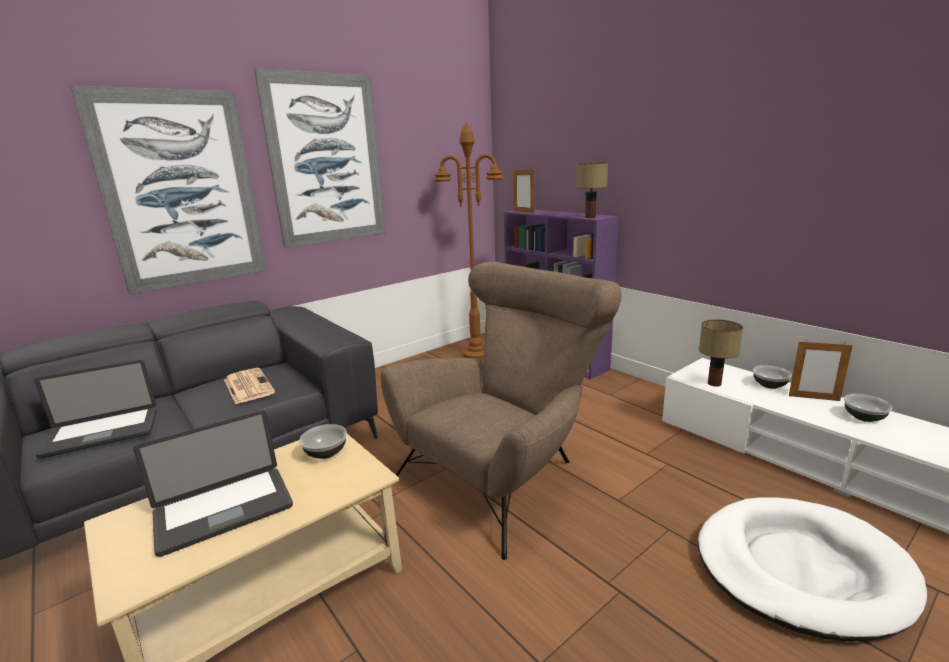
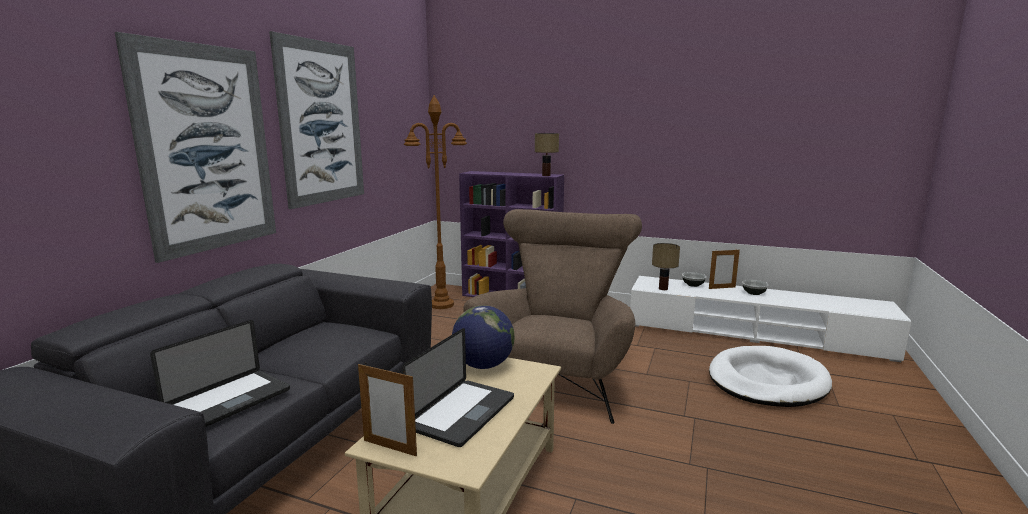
camera: 30 degrees left, 5 degrees down
newspaper [224,368,275,404] -> none
bowl [299,424,347,459] -> globe [452,305,515,369]
picture frame [513,168,534,213] -> picture frame moved to [358,364,417,457]

